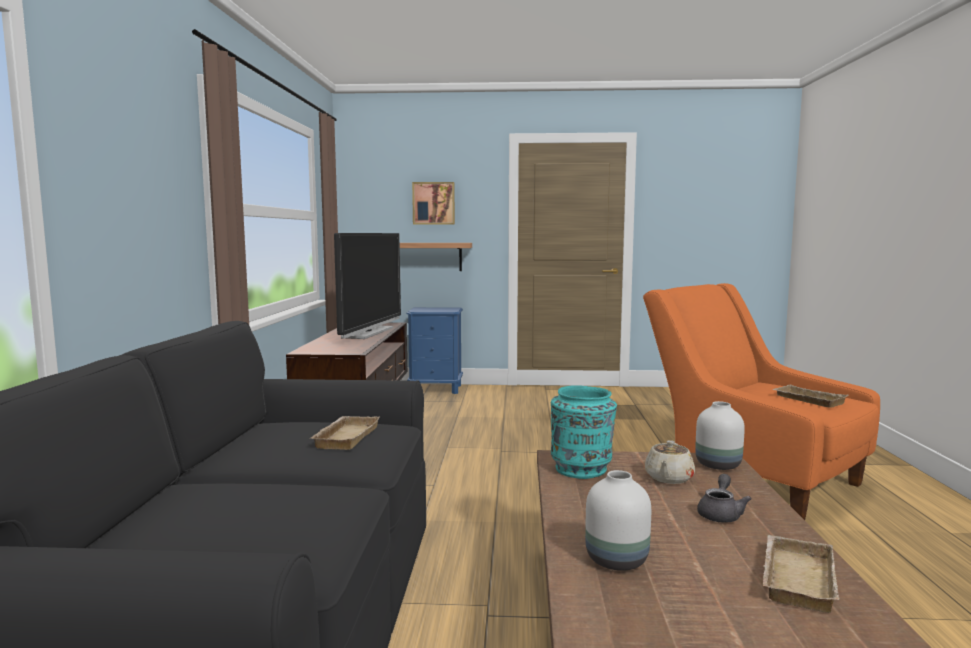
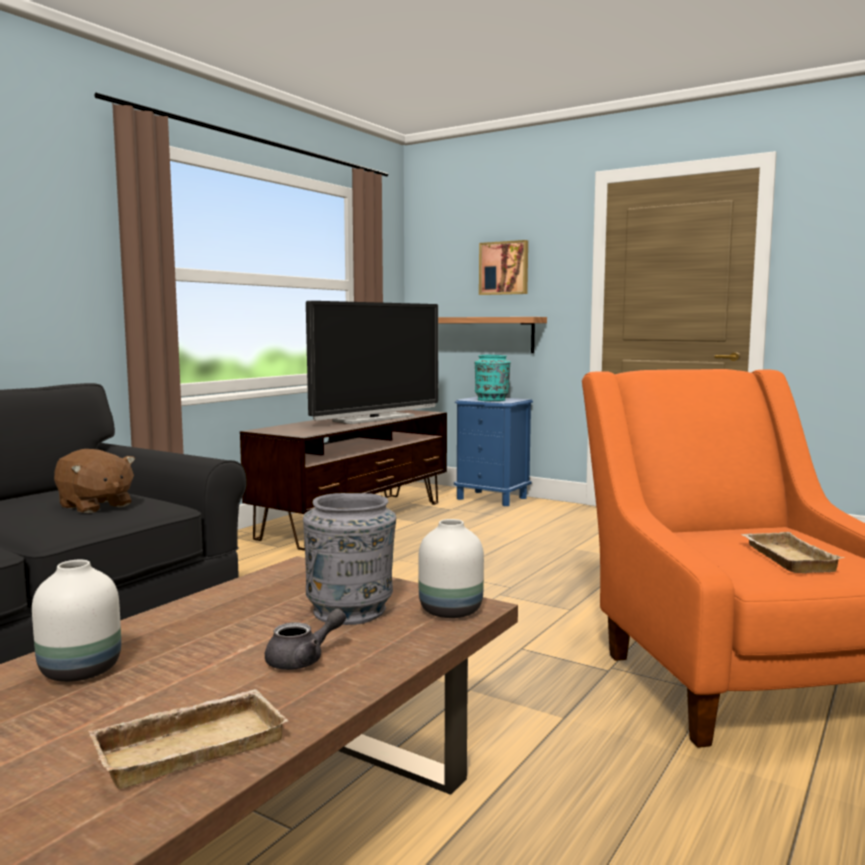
camera: 30 degrees right, 0 degrees up
beige tray [311,416,380,450] -> brown plush toy [54,449,135,513]
turquoise vase [551,385,617,479] -> turquoise vase moved to [475,355,510,401]
beige teapot [645,440,695,484] -> grey vase [303,493,396,625]

